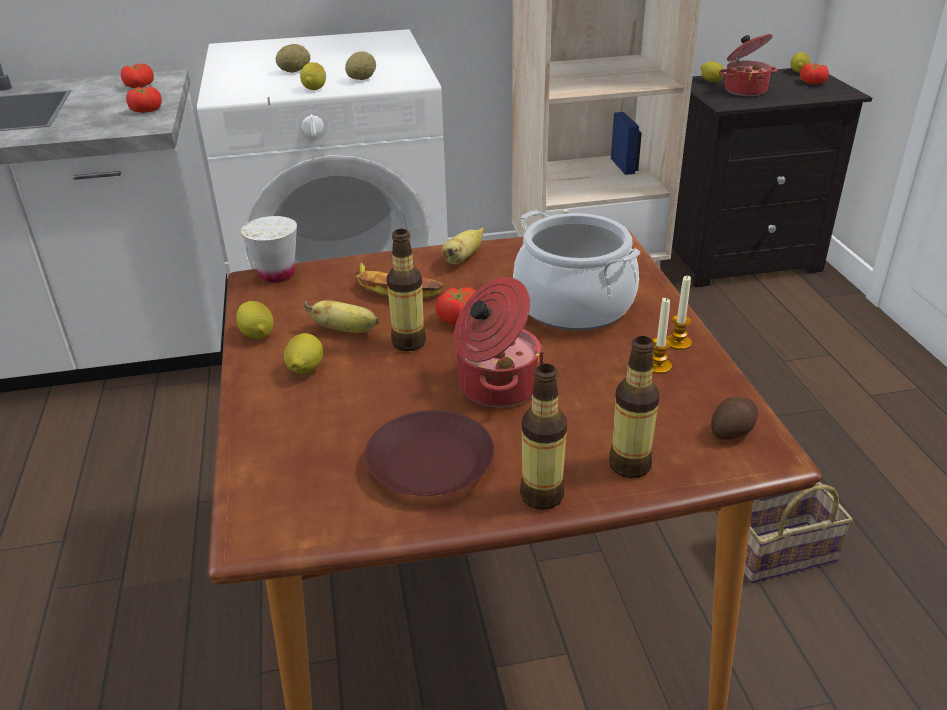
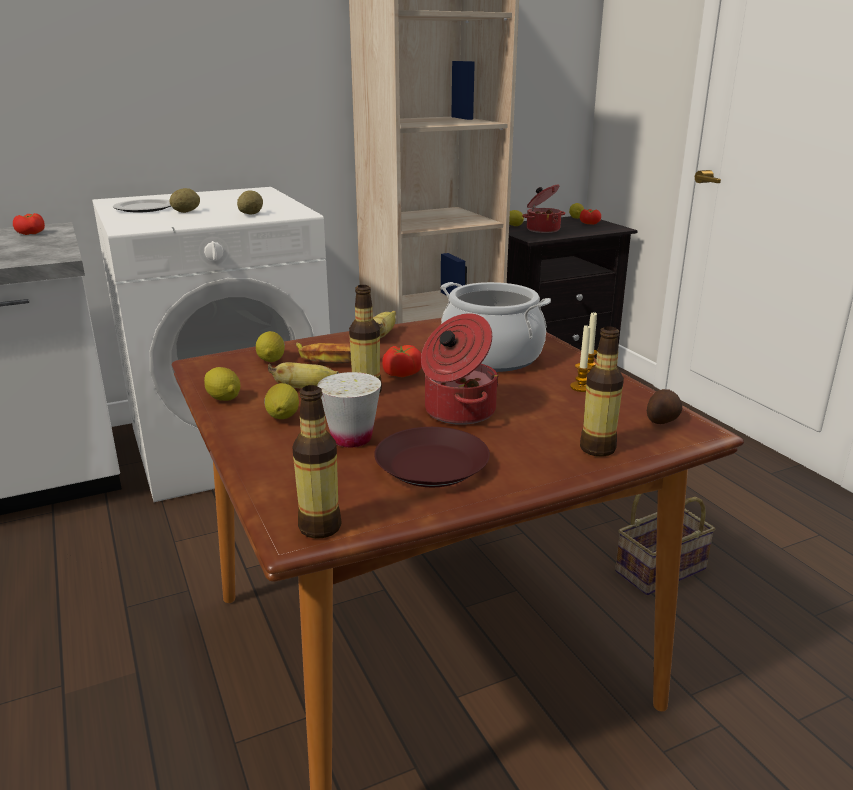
camera: 15 degrees left, 10 degrees down
tomato [126,87,162,113] -> none
white cup [241,216,297,283] -> white cup moved to [317,372,381,447]
lemon [300,62,326,90] -> lemon moved to [256,331,285,362]
bottle [520,364,567,510] -> bottle moved to [292,385,341,539]
none -> plate [113,199,171,213]

